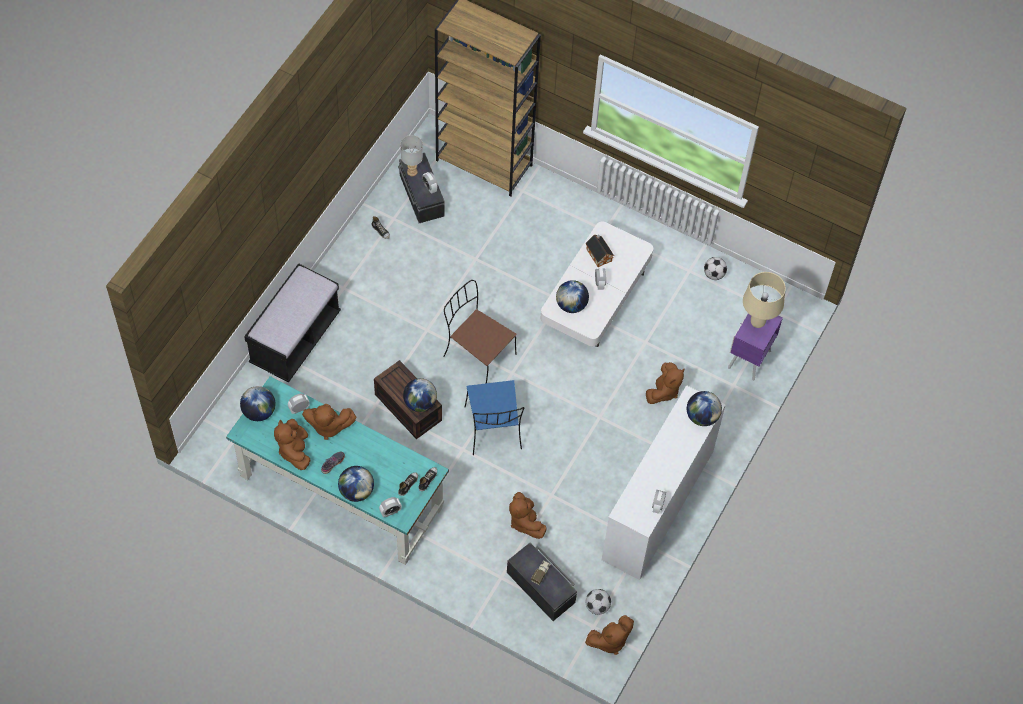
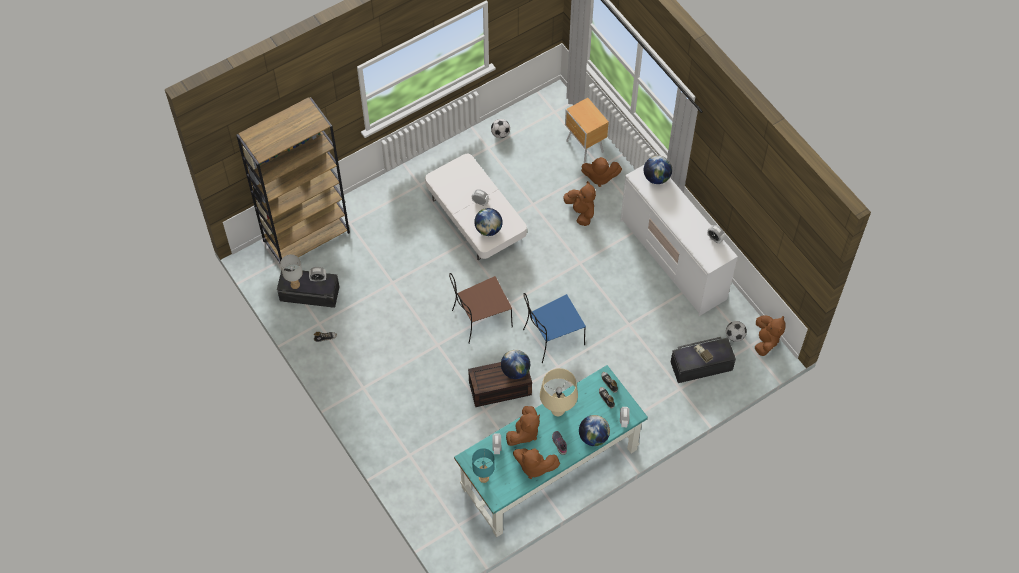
camera: 60 degrees left, 0 degrees up
globe [240,386,275,421] -> turquoise table lamp [472,448,495,483]
black bench [244,263,341,383] -> none
blue chair [465,380,524,455] -> blue chair turned 135 degrees clockwise [523,293,586,363]
brown plush toy [509,492,547,539] -> brown plush toy moved to [581,157,622,187]
toy house [585,235,614,267] -> none
purple nightstand [728,313,783,381] -> brown nightstand [565,98,609,163]
beige table lamp [743,272,786,328] -> beige table lamp moved to [540,368,578,416]

